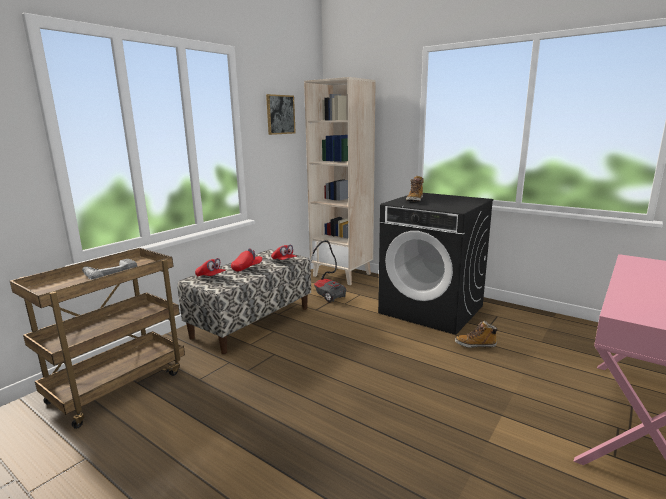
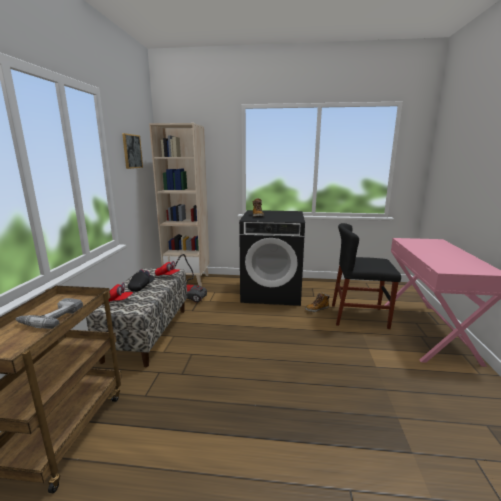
camera: 30 degrees left, 0 degrees up
red cap [231,248,263,272] -> black cap [128,269,154,292]
none -> black chair [332,223,401,329]

